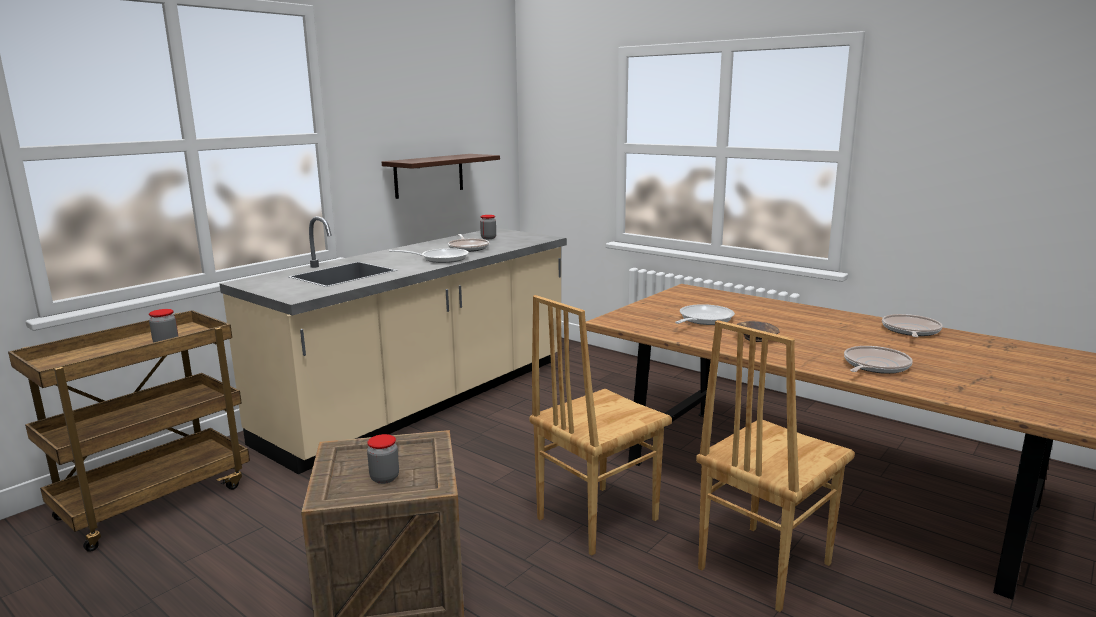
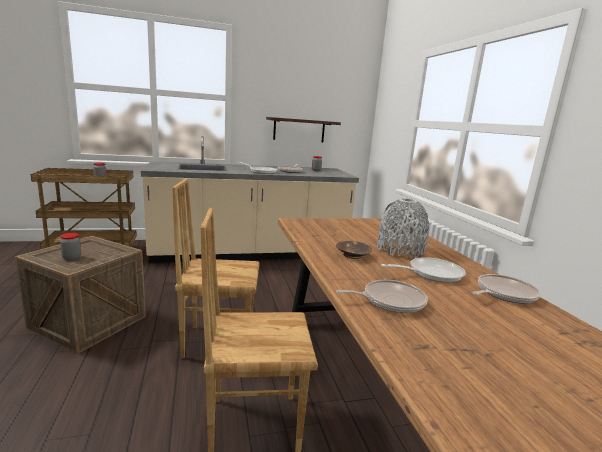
camera: 35 degrees right, 0 degrees up
frying pan [675,304,735,325] -> frying pan moved to [381,257,466,283]
none -> grey vase [377,198,429,258]

